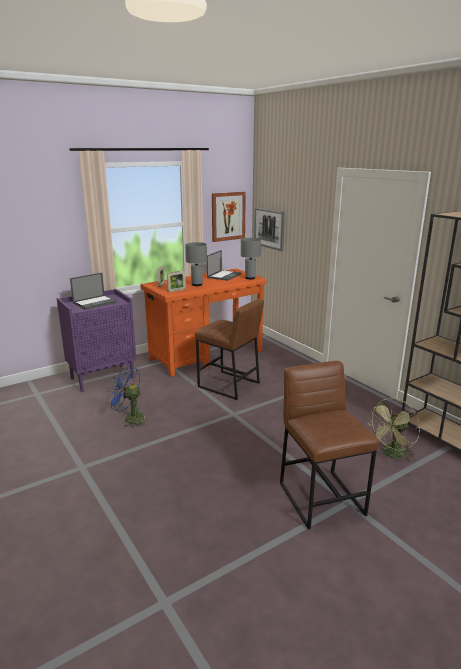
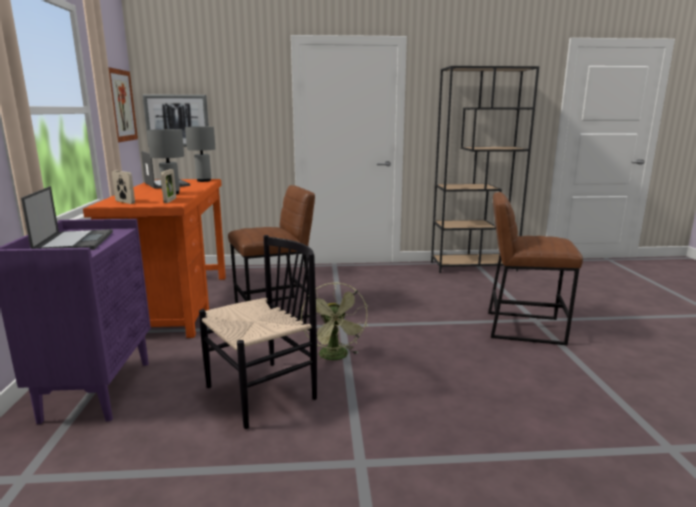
camera: 60 degrees left, 5 degrees down
blue fan [107,366,147,428] -> black chair [199,235,317,429]
green fan [367,398,420,462] -> green fan moved to [301,282,368,361]

